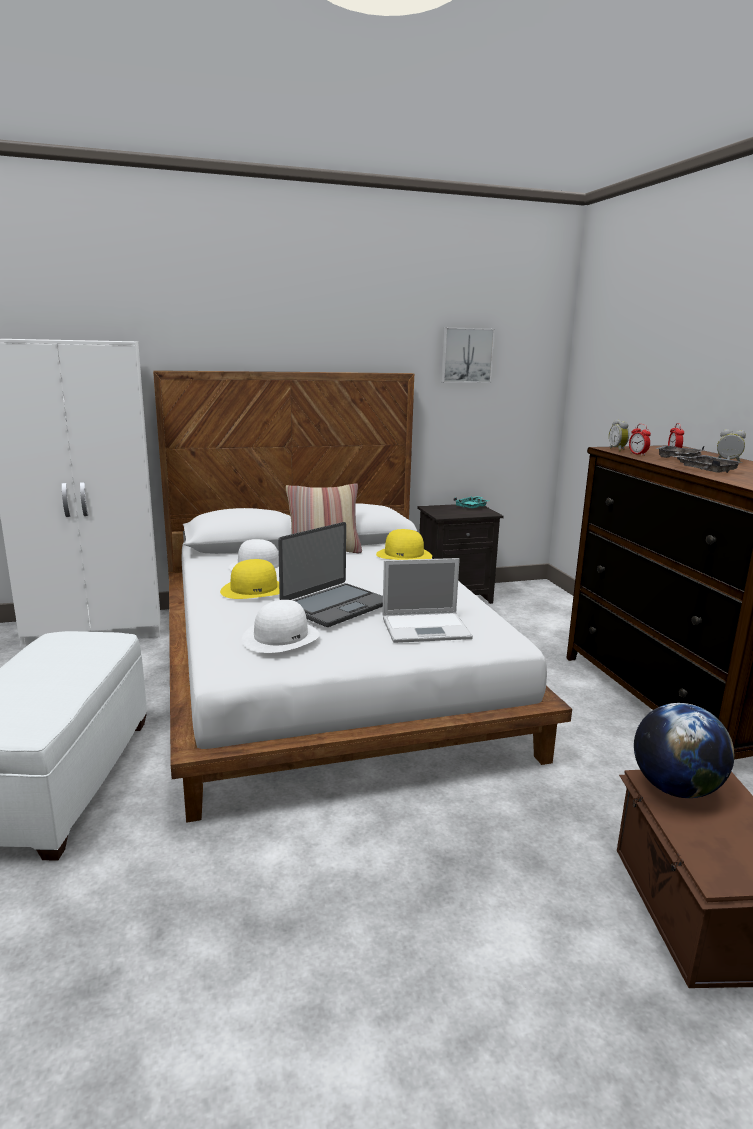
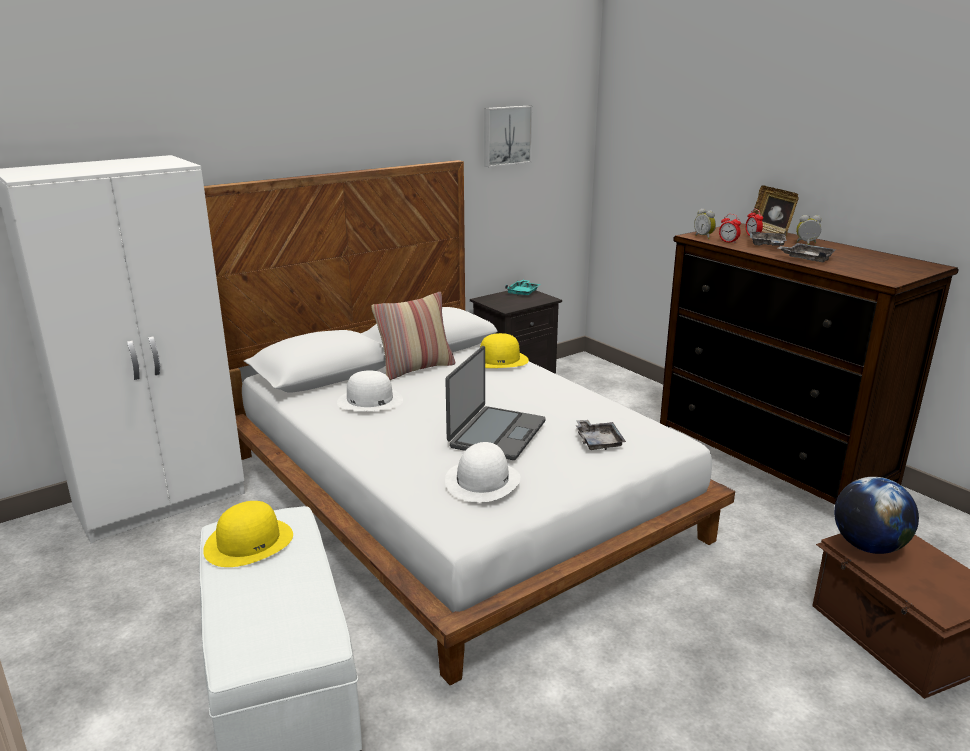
camera: 20 degrees left, 5 degrees up
yellow hat [220,559,279,599] -> yellow hat moved to [203,501,293,567]
laptop [382,558,473,643] -> grey tray [576,420,626,450]
none -> picture frame [753,185,799,236]

